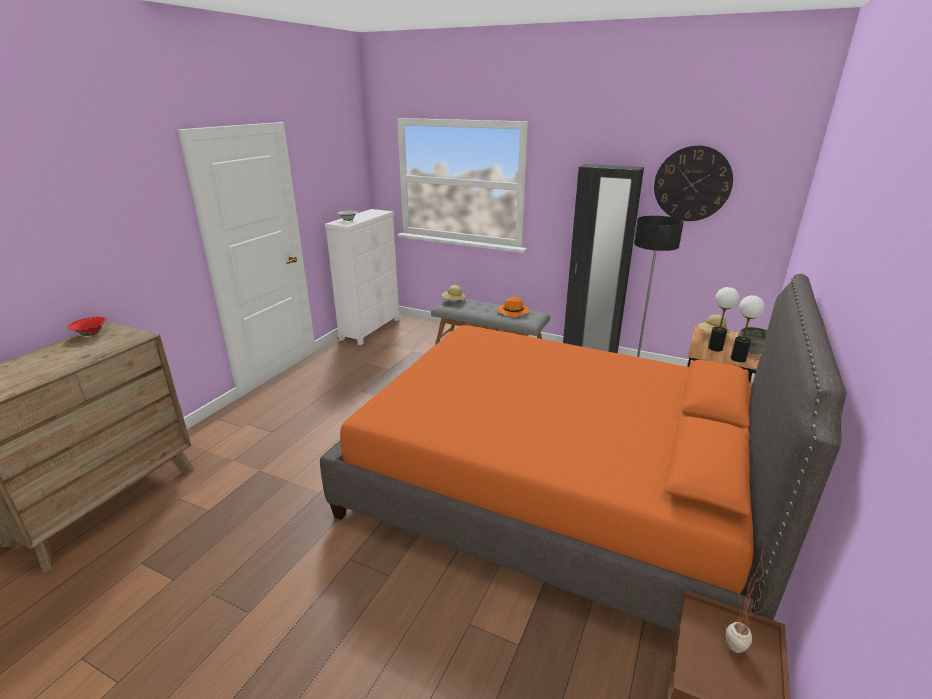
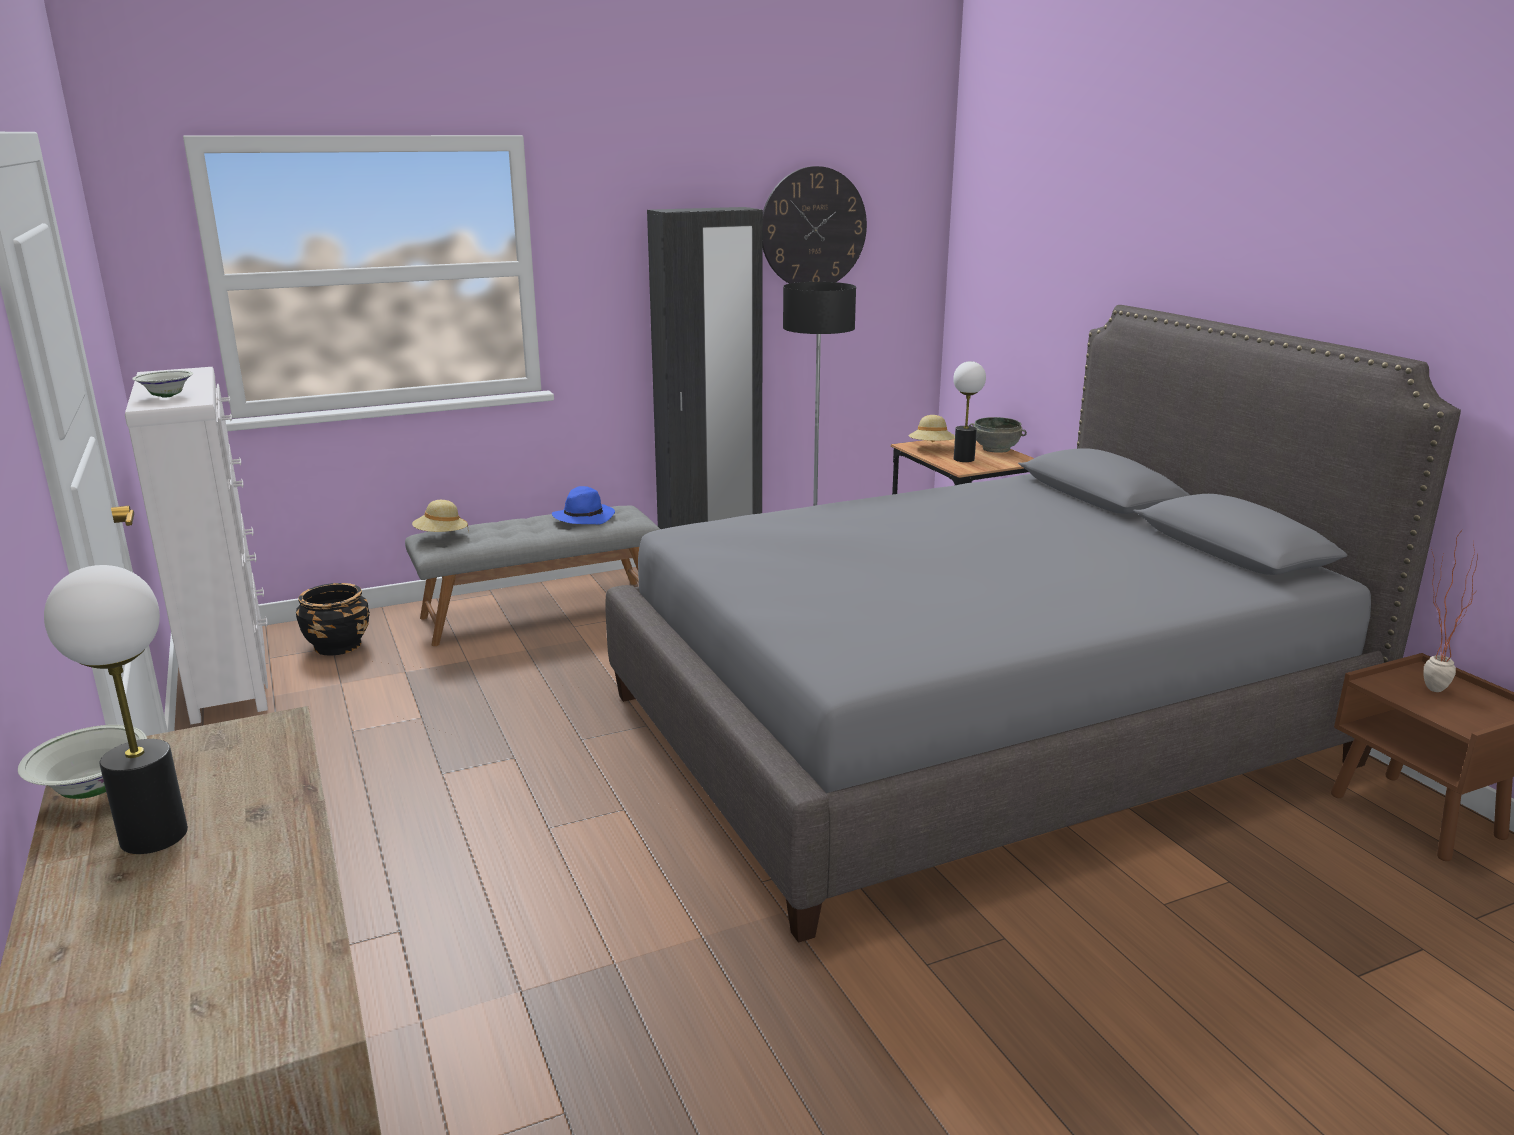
camera: 50 degrees left, 5 degrees down
red bowl [68,317,106,336] -> white bowl [18,725,147,799]
orange bed [320,274,847,632] -> grey bed [605,305,1461,943]
orange hat [498,297,529,317] -> blue hat [552,486,615,525]
table lamp [731,295,765,362] -> table lamp moved to [44,565,188,854]
none -> black planter [296,583,370,656]

